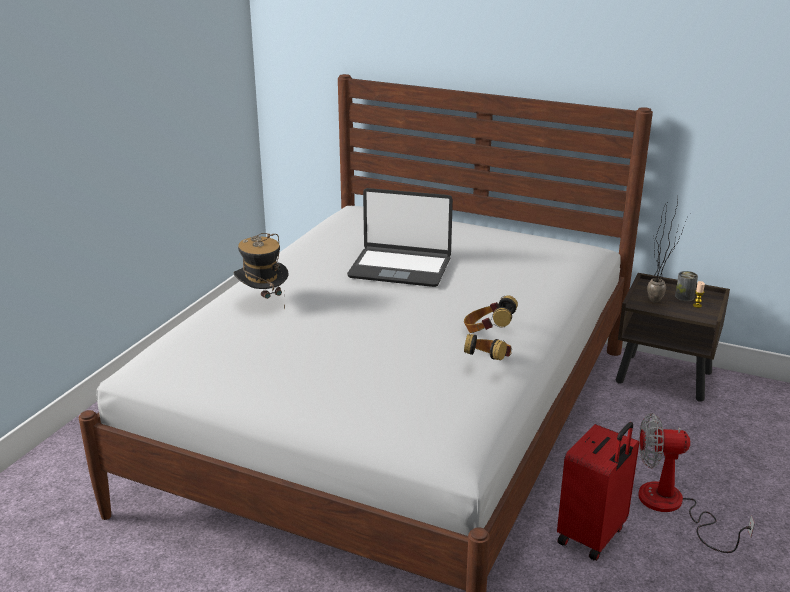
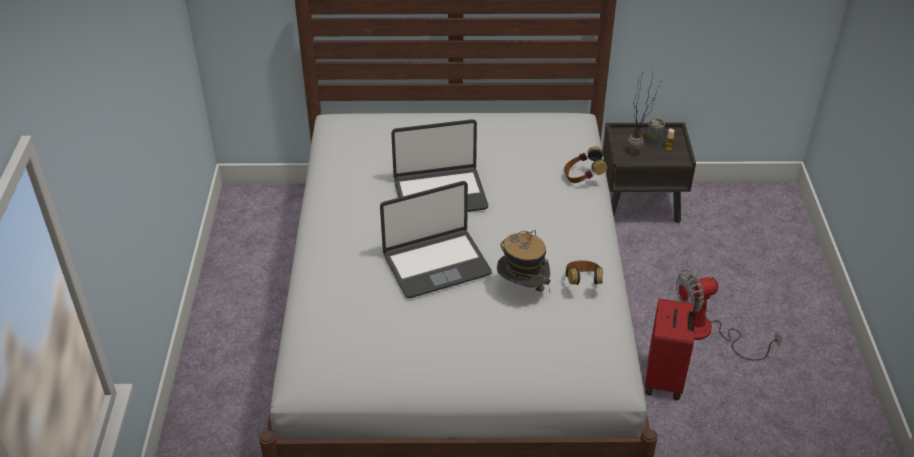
camera: 25 degrees left, 15 degrees up
hat [234,233,289,310] -> hat moved to [497,230,551,292]
headphones [464,296,518,333] -> headphones moved to [564,146,607,183]
none -> laptop [380,181,492,298]

